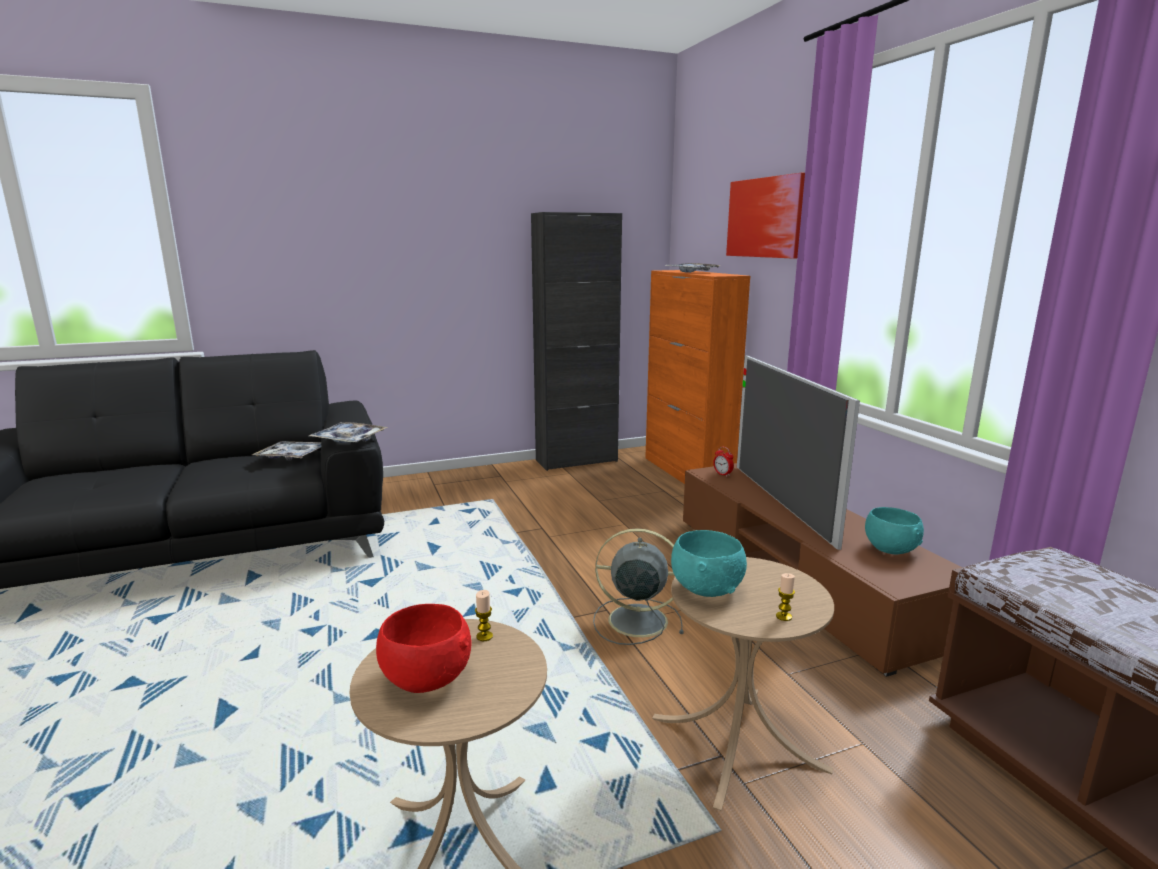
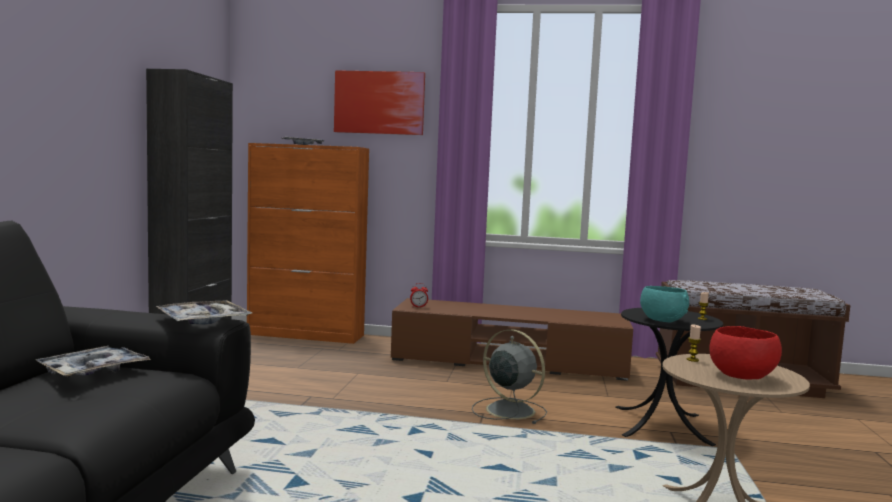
camera: 60 degrees left, 10 degrees down
grey fan [593,528,684,645] -> grey fan turned 90 degrees clockwise [472,329,547,424]
beige side table [652,557,834,811] -> black side table [615,308,723,446]
television [737,355,860,550] -> none
turquoise bowl [865,507,924,554] -> none

